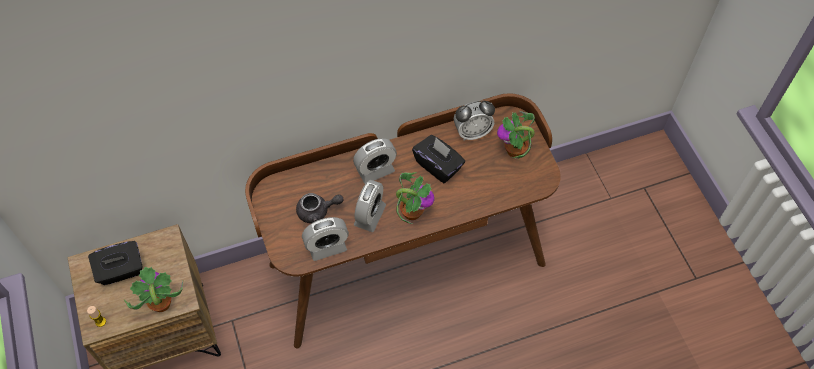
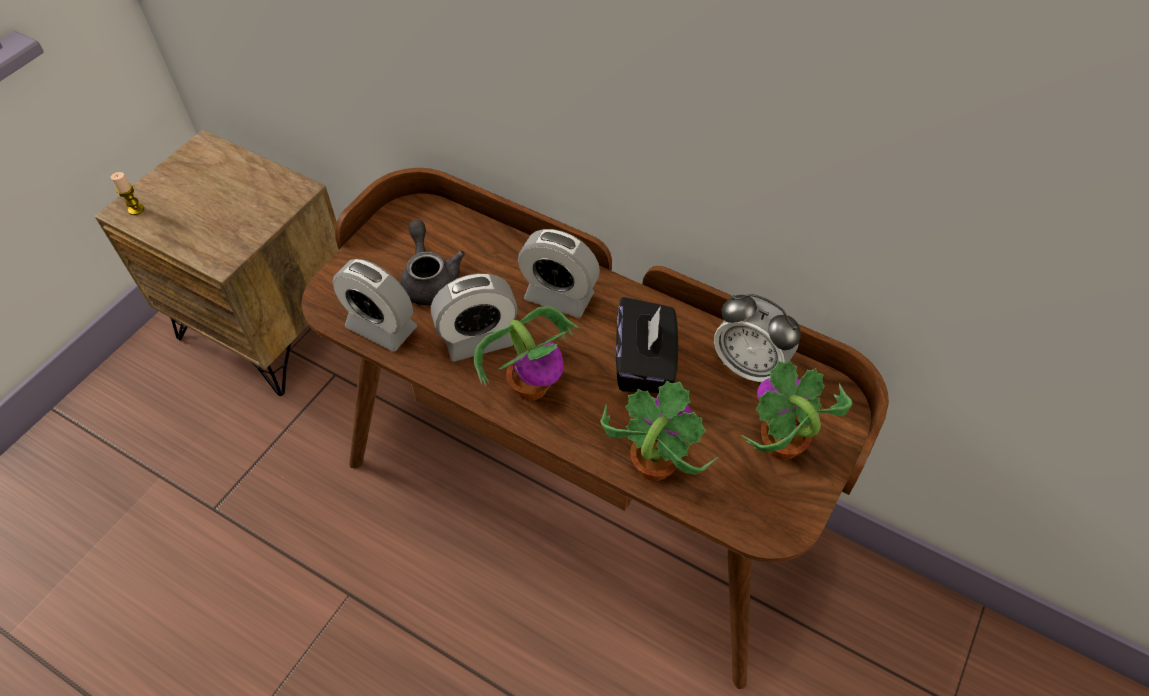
camera: 50 degrees right, 5 degrees down
black tissue box [88,241,143,285] -> none
potted plant [124,267,183,312] -> potted plant moved to [601,381,718,481]
grey teapot [296,193,344,223] -> grey teapot turned 150 degrees counterclockwise [400,220,465,305]

